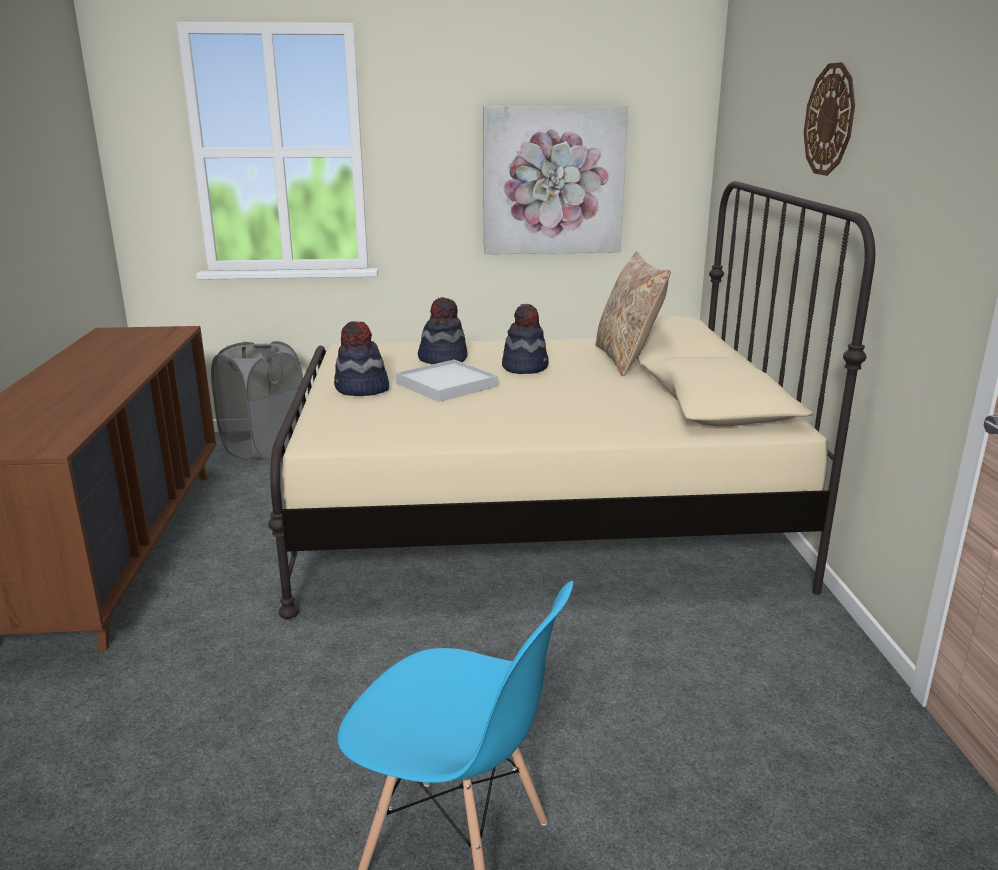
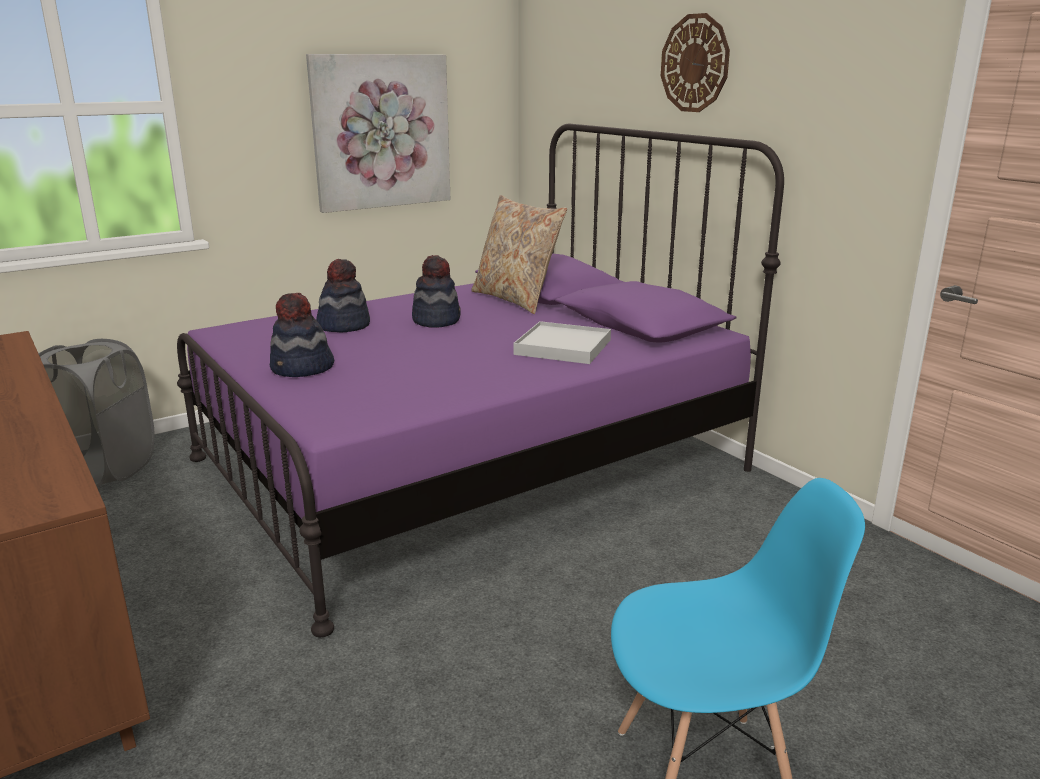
camera: 30 degrees left, 0 degrees up
beige bed [268,181,875,619] -> purple bed [177,124,784,637]
white tray [396,360,498,402] -> white tray moved to [513,321,611,364]

